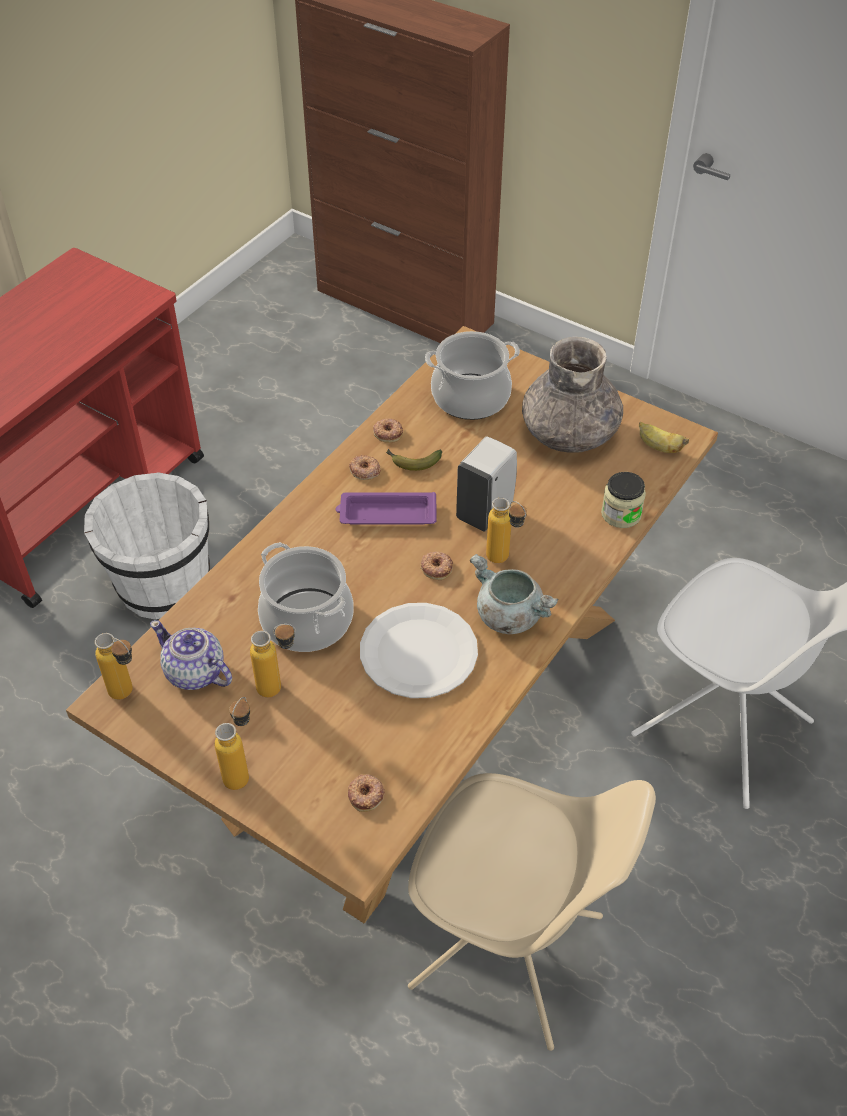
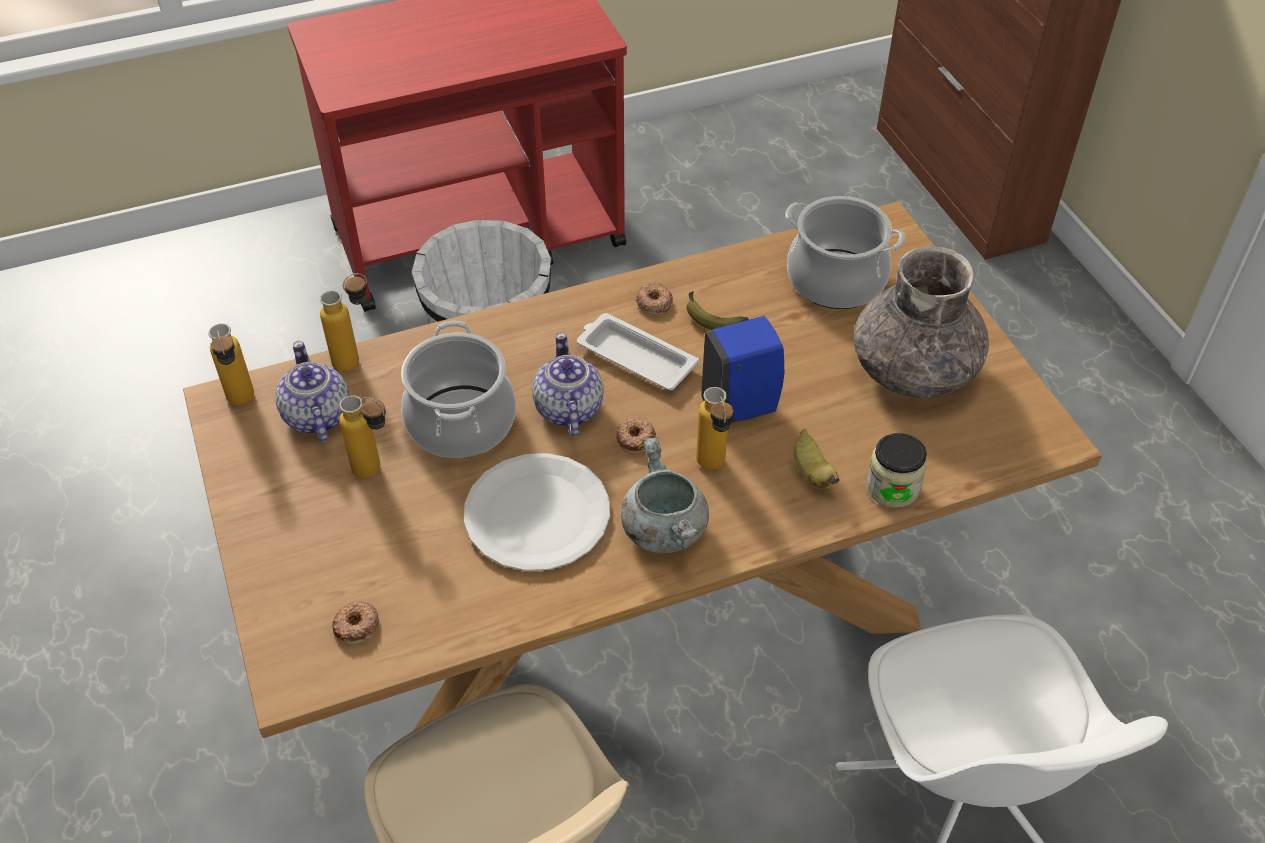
camera: 35 degrees right, 0 degrees up
bottle [214,697,250,790] -> bottle moved to [320,273,367,372]
purple tray [335,492,436,524] -> white tray [577,313,699,390]
donut [373,418,403,443] -> none
white soap dispenser [456,436,517,532] -> blue soap dispenser [701,316,784,423]
banana [639,422,689,453] -> banana moved to [793,429,840,489]
none -> teapot [532,332,604,437]

